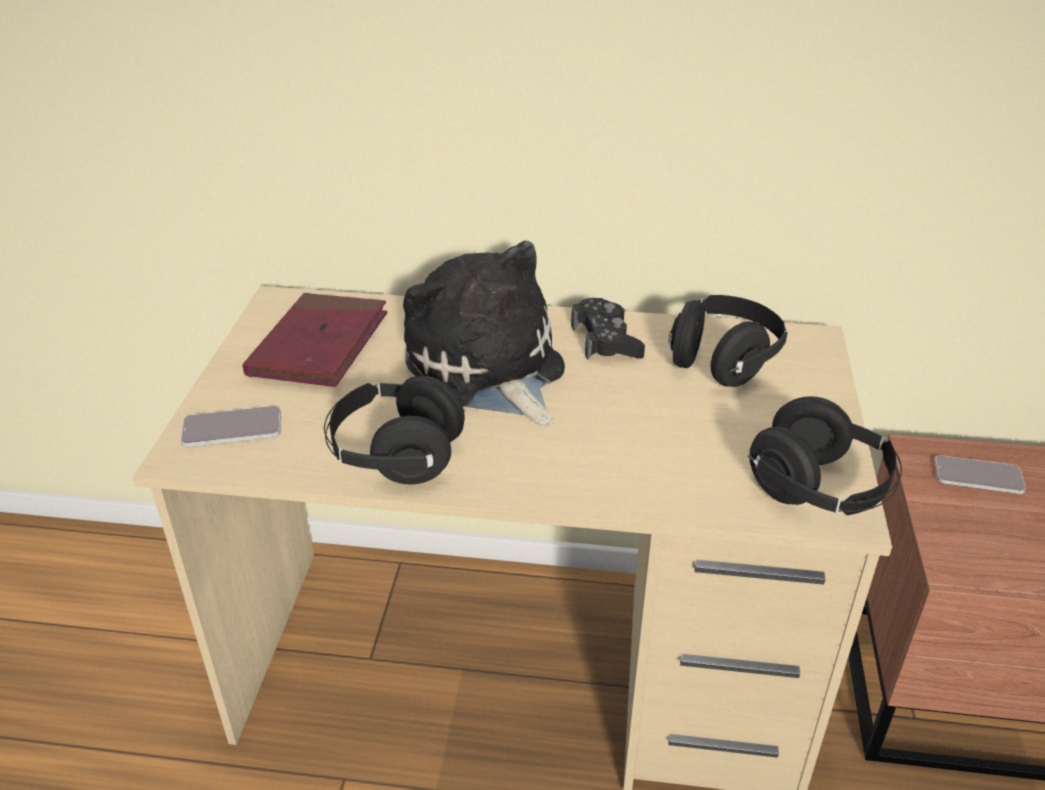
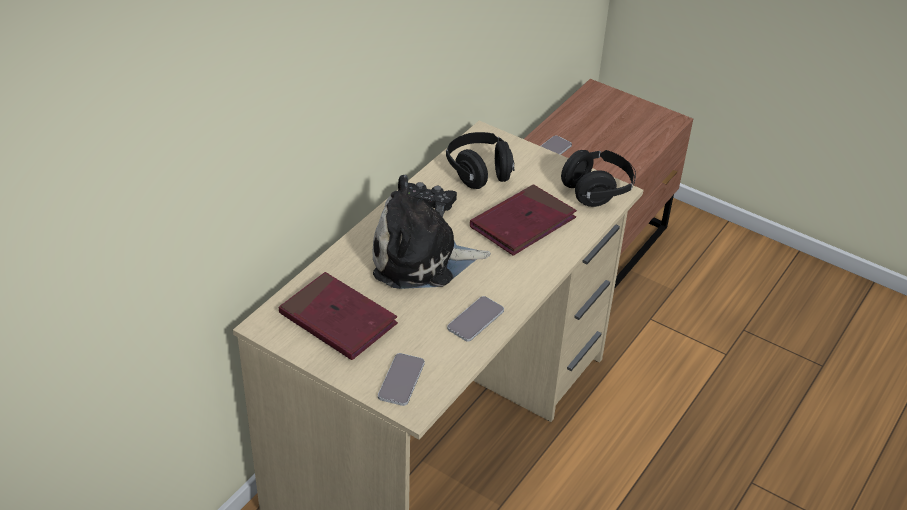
camera: 65 degrees left, 5 degrees up
black headphones [324,376,465,484] -> phone [447,296,504,341]
none -> red book [470,184,577,255]

